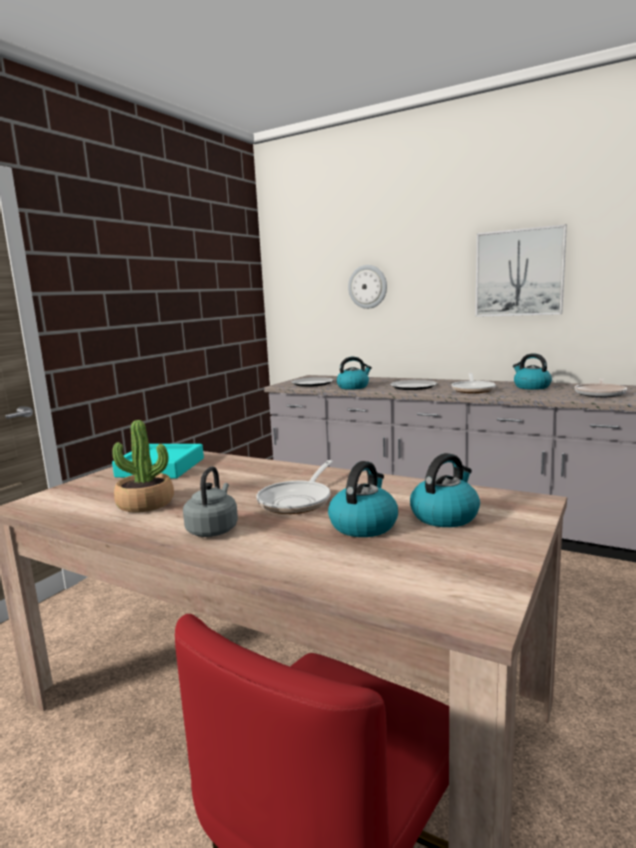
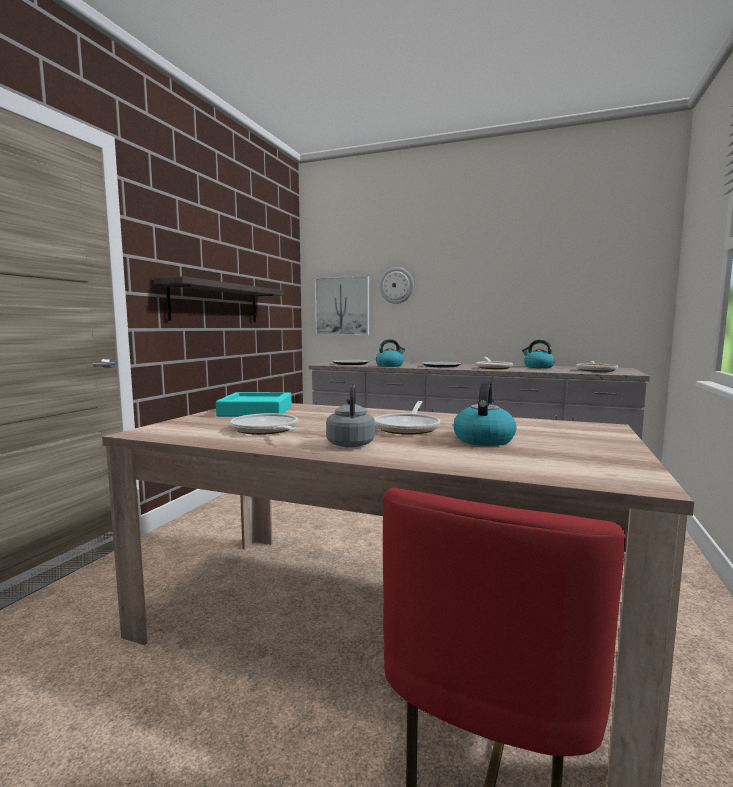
camera: 10 degrees left, 5 degrees down
potted plant [112,420,174,513] -> frying pan [230,413,298,435]
kettle [410,453,480,527] -> none
picture [475,224,567,317] -> picture moved to [314,275,369,336]
none -> shelf [154,276,283,322]

